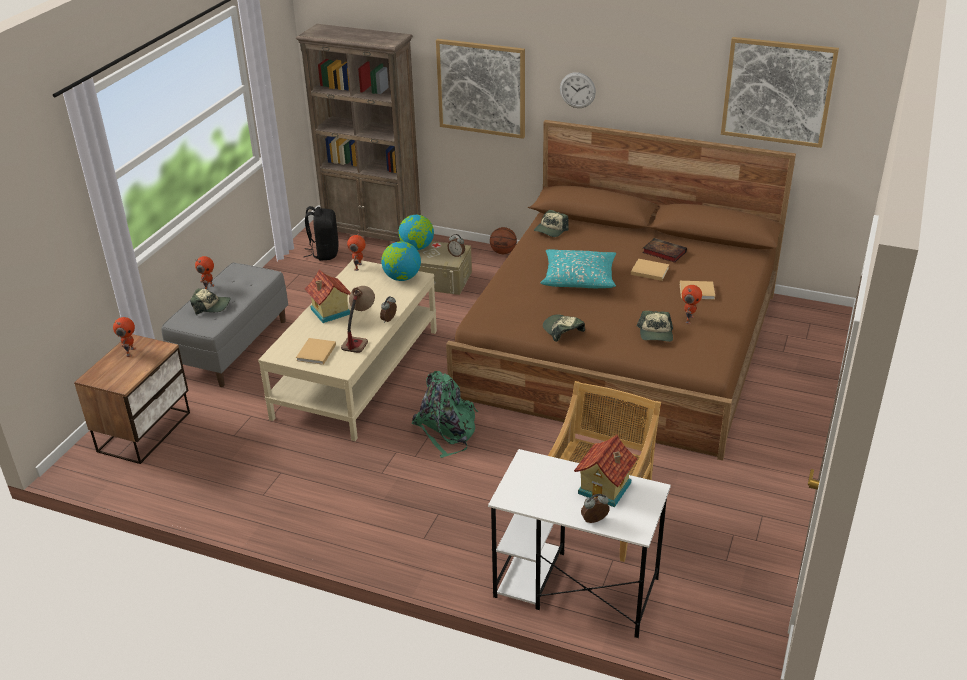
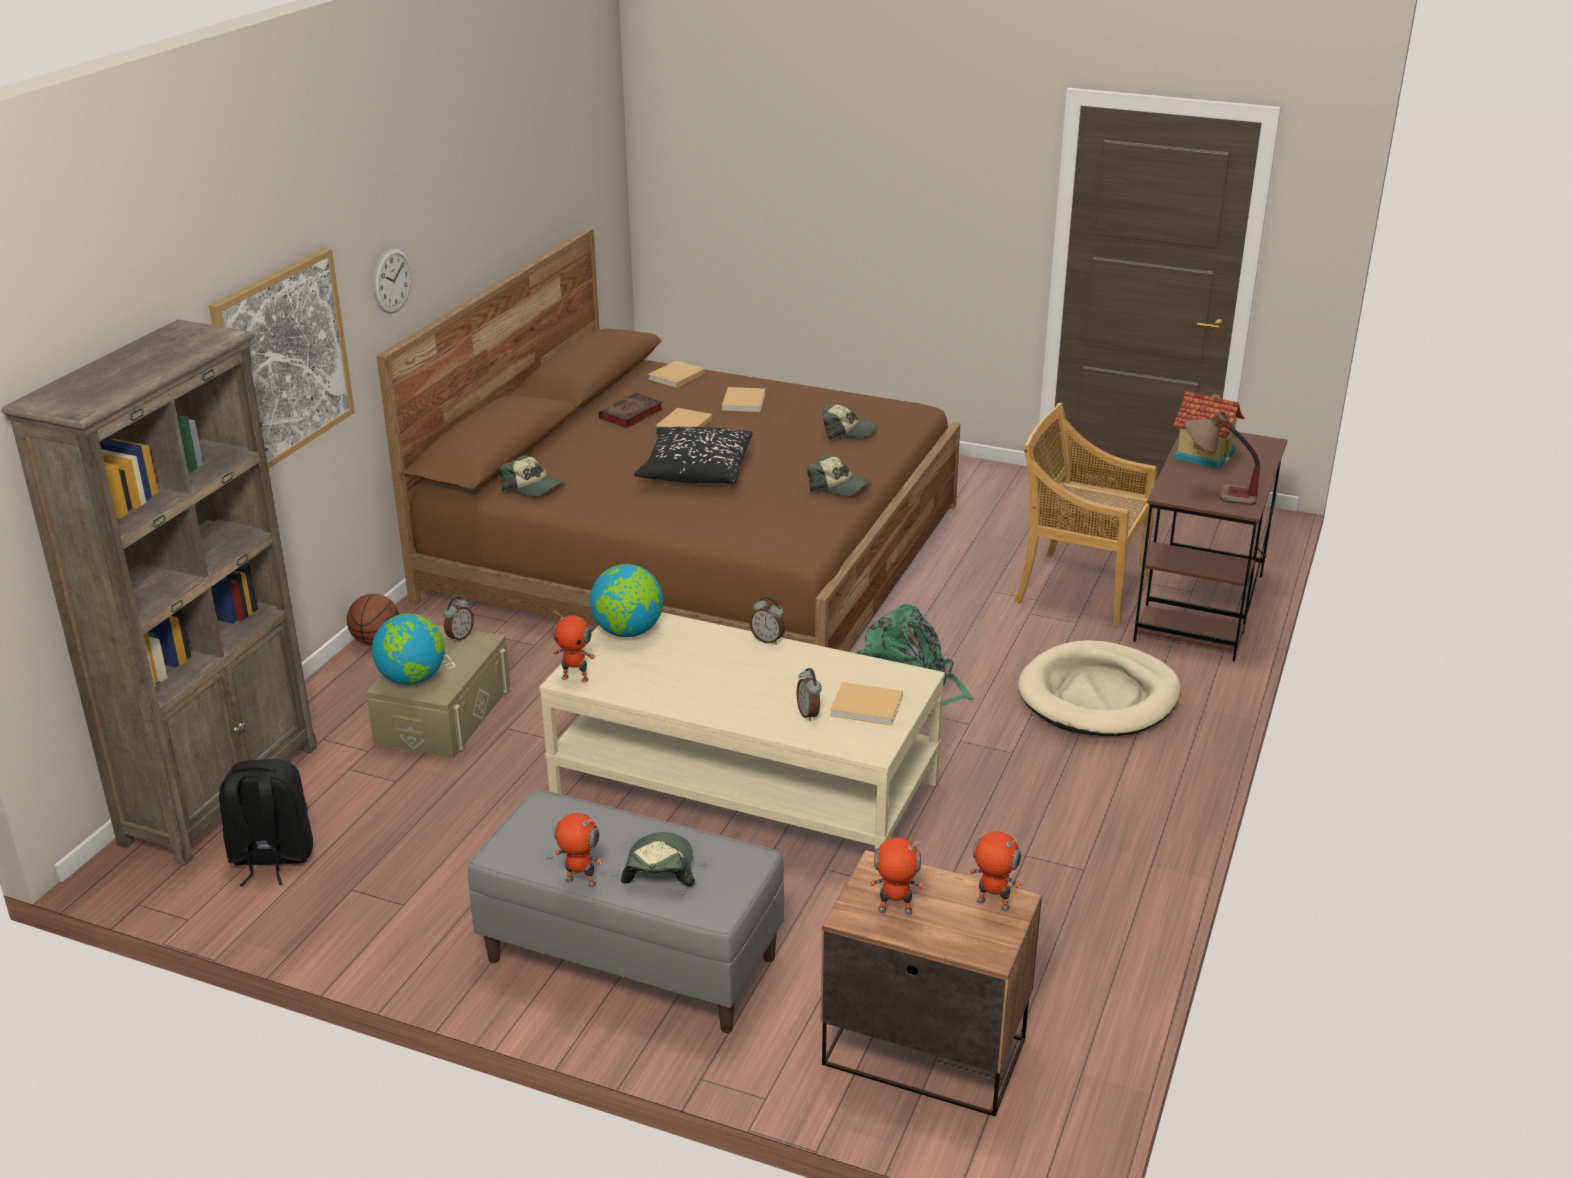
camera: 90 degrees left, 5 degrees down
toy house [305,269,351,323] -> none
table lamp [341,286,375,353] -> table lamp moved to [1185,411,1260,506]
white desk [488,449,671,638] -> brown desk [1133,432,1287,662]
turquoise pillow [540,249,616,288] -> black pillow [634,427,753,483]
cap [543,314,585,342] -> cap turned 120 degrees counterclockwise [807,455,871,496]
alarm clock [581,494,610,523] -> alarm clock moved to [797,668,822,721]
toy robot [682,285,702,324] -> toy robot moved to [968,831,1022,912]
picture [721,37,839,148] -> none
none -> beige book [648,360,705,388]
none -> beige dog bed [1018,640,1181,736]

